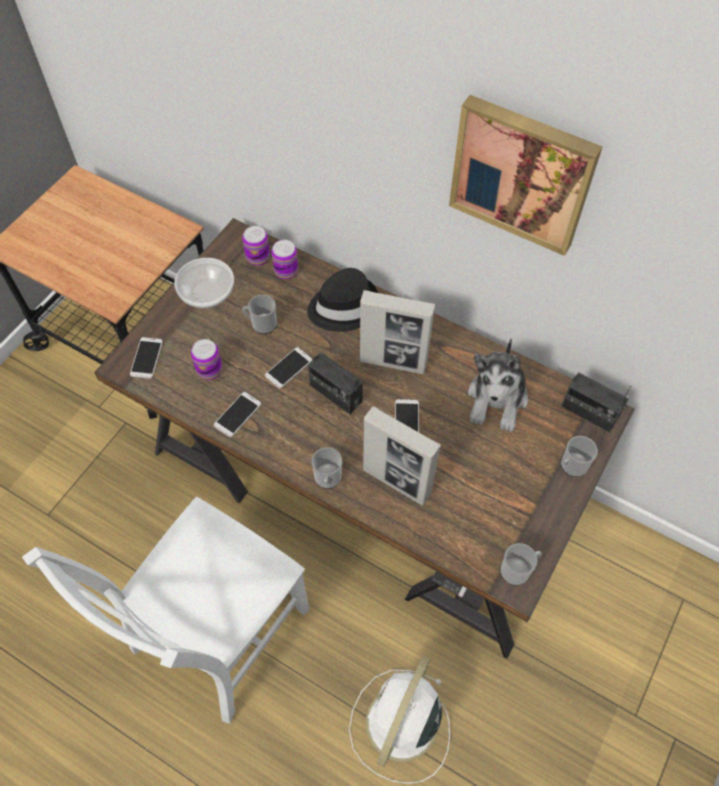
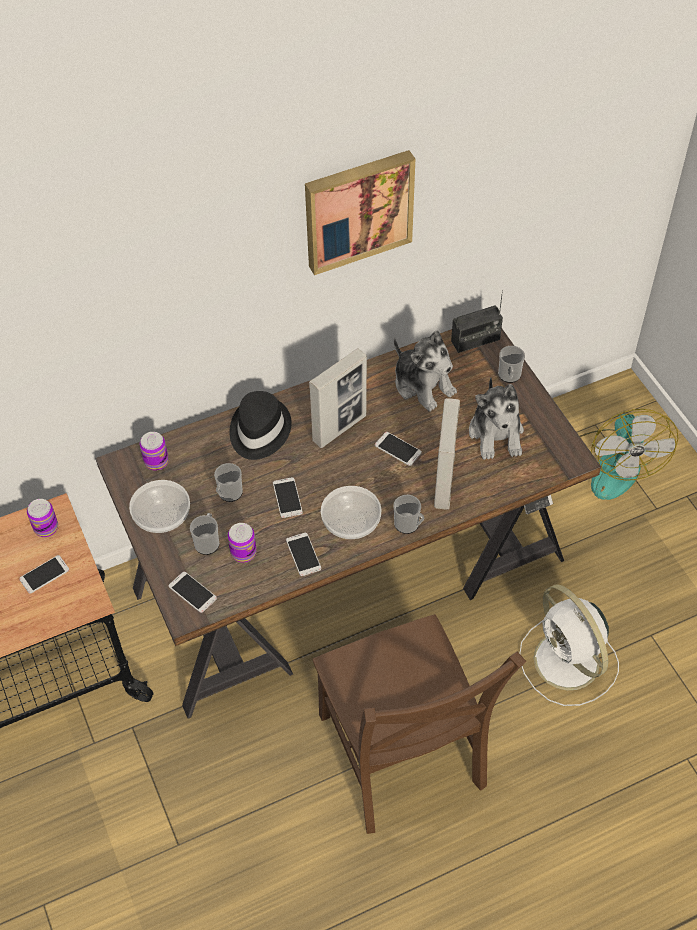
camera: 55 degrees left, 5 degrees down
white chair [22,496,310,724] -> brown chair [312,614,526,834]
can [271,240,298,280] -> can moved to [27,499,58,537]
radio [308,352,363,415] -> none
picture frame [363,406,441,506] -> picture frame turned 120 degrees clockwise [434,398,460,510]
mug [501,543,542,585] -> mug moved to [190,513,219,555]
none -> phone [19,555,69,594]
none -> bowl [321,486,382,539]
none -> plush toy [469,377,524,460]
none -> fan [580,409,678,500]

